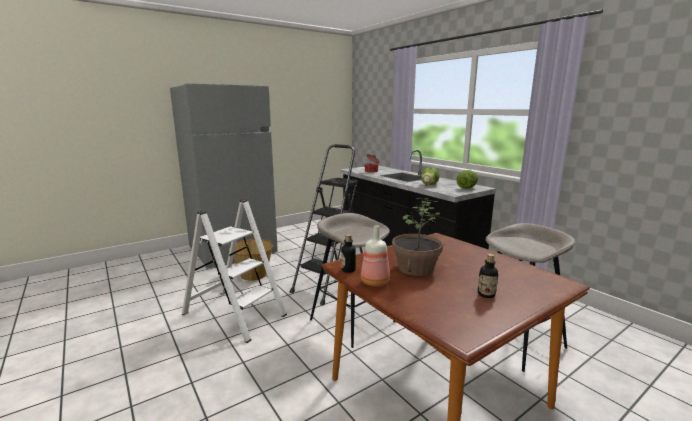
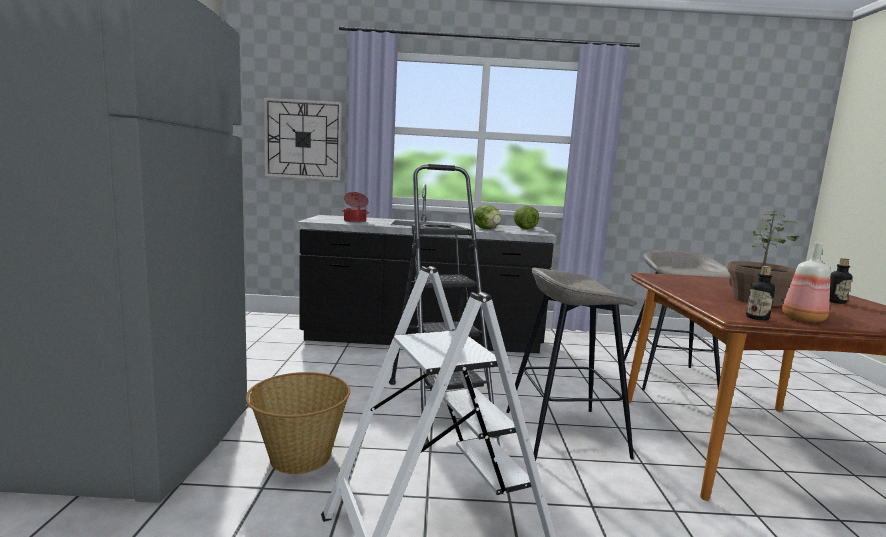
camera: 55 degrees left, 5 degrees down
none -> wall clock [264,98,342,180]

